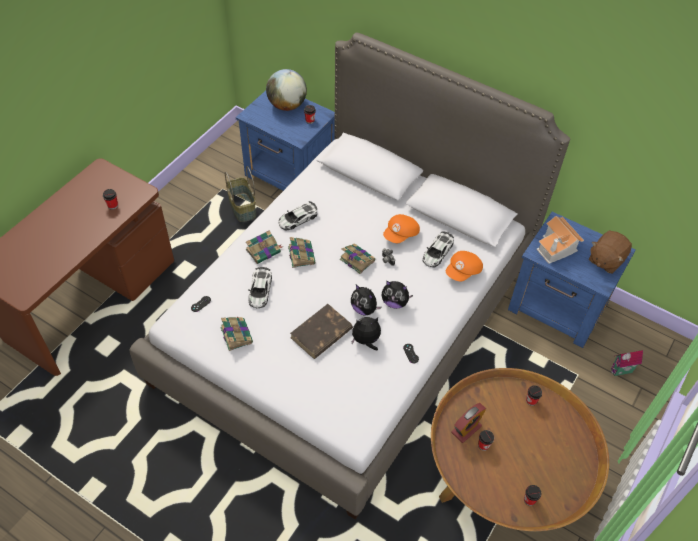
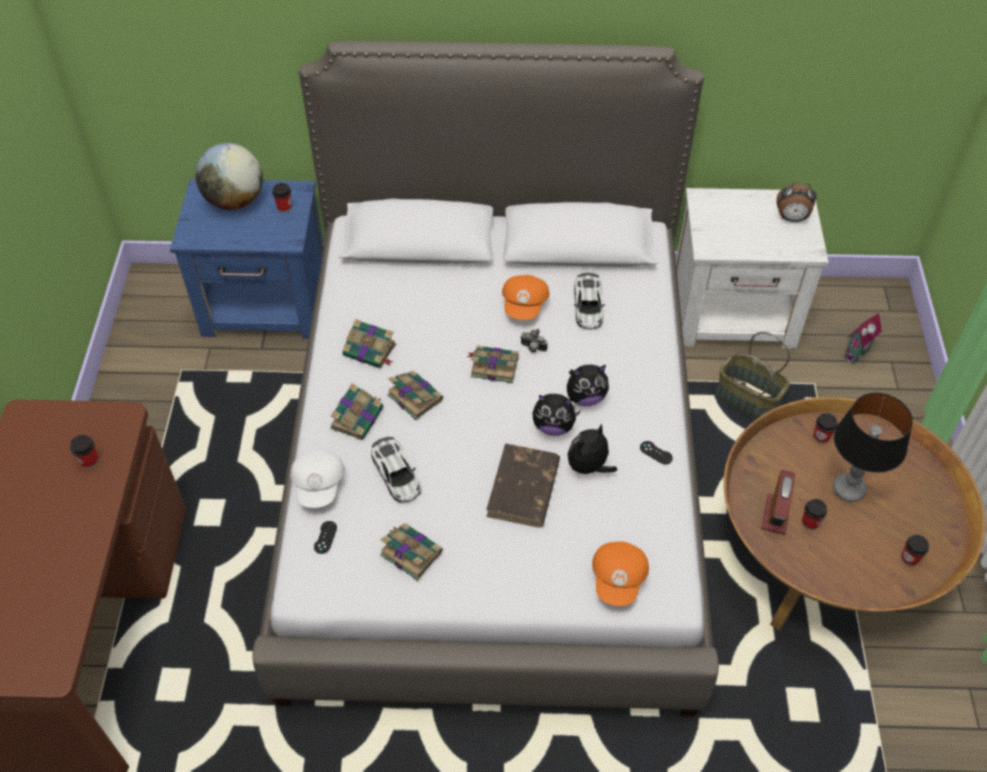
camera: 30 degrees left, 0 degrees up
basket [225,166,256,222] -> basket moved to [716,332,790,419]
toy car [278,201,317,230] -> book [342,319,396,368]
orange cap [446,251,483,282] -> orange cap moved to [592,541,649,606]
blue nightstand [508,212,636,348] -> white nightstand [676,188,829,349]
toy house [536,216,584,264] -> none
brown plush toy [589,230,632,274] -> alarm clock [777,182,817,222]
none -> white cap [290,450,344,508]
none -> table lamp [833,393,913,502]

